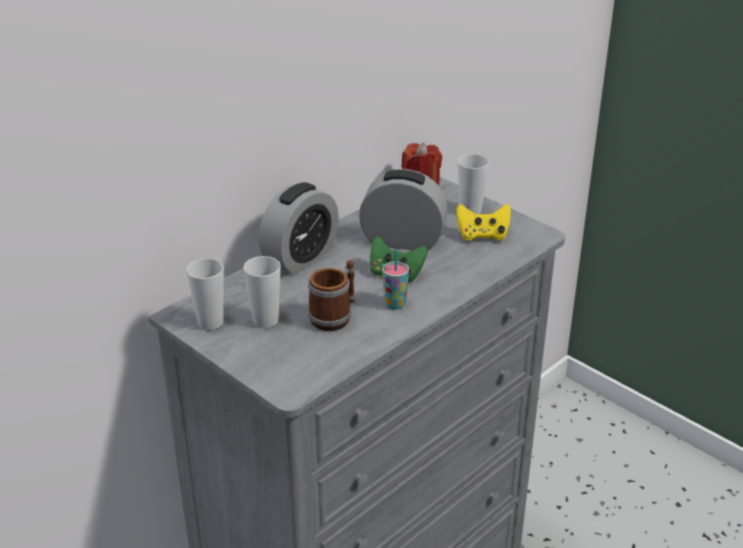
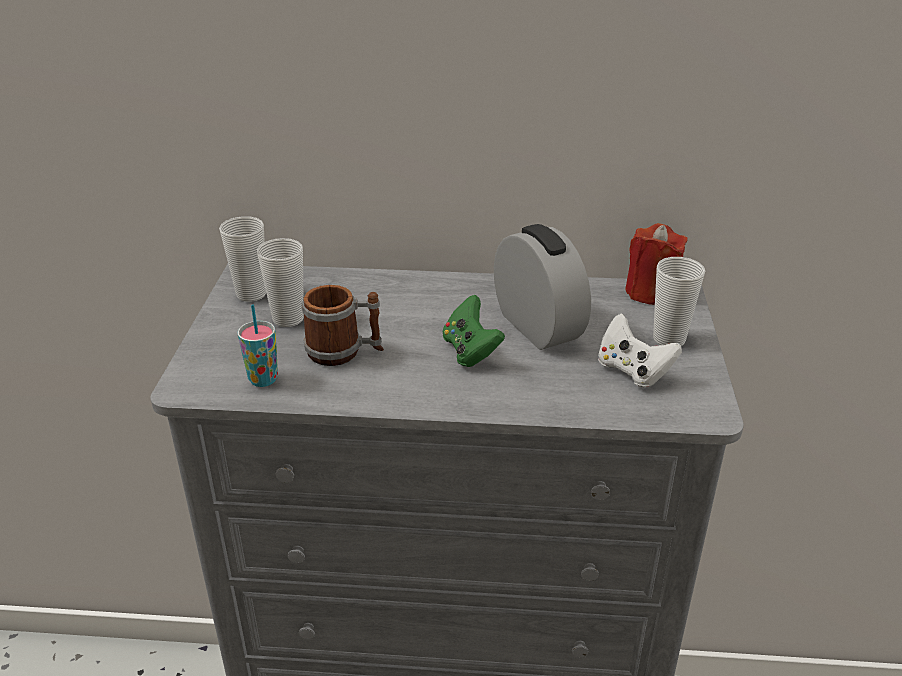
camera: 50 degrees right, 0 degrees up
alarm clock [259,182,339,274] -> none
cup [382,250,409,310] -> cup moved to [237,304,278,387]
yellow game controller [456,204,511,241] -> white game controller [598,313,682,388]

